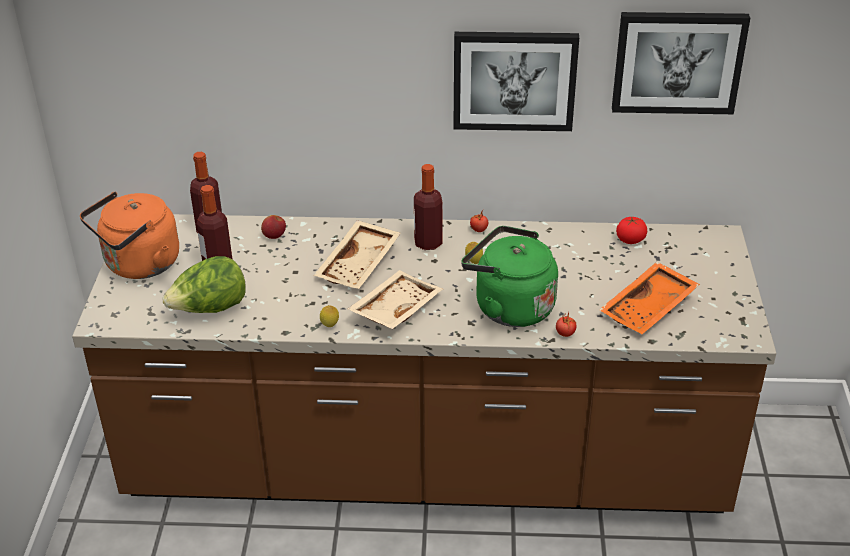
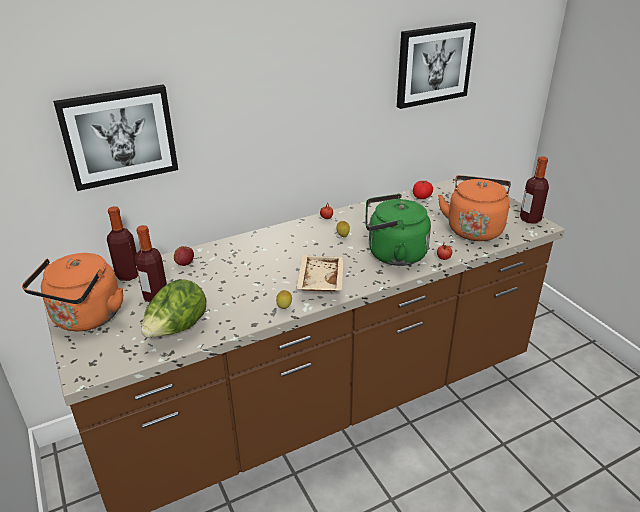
camera: 30 degrees left, 5 degrees down
beige tray [314,220,401,289] -> none
bottle [414,164,443,250] -> bottle moved to [520,156,549,224]
picture [453,32,579,131] -> picture moved to [53,84,178,191]
orange tray [599,262,700,334] -> orange kettle [438,175,511,241]

